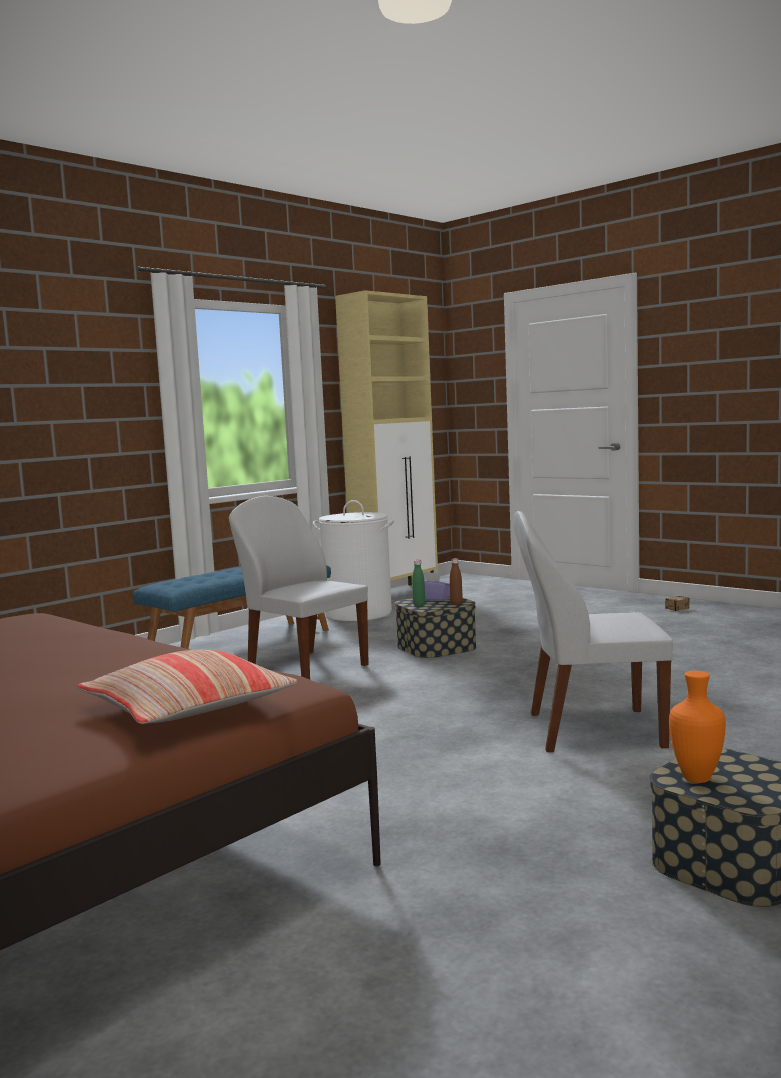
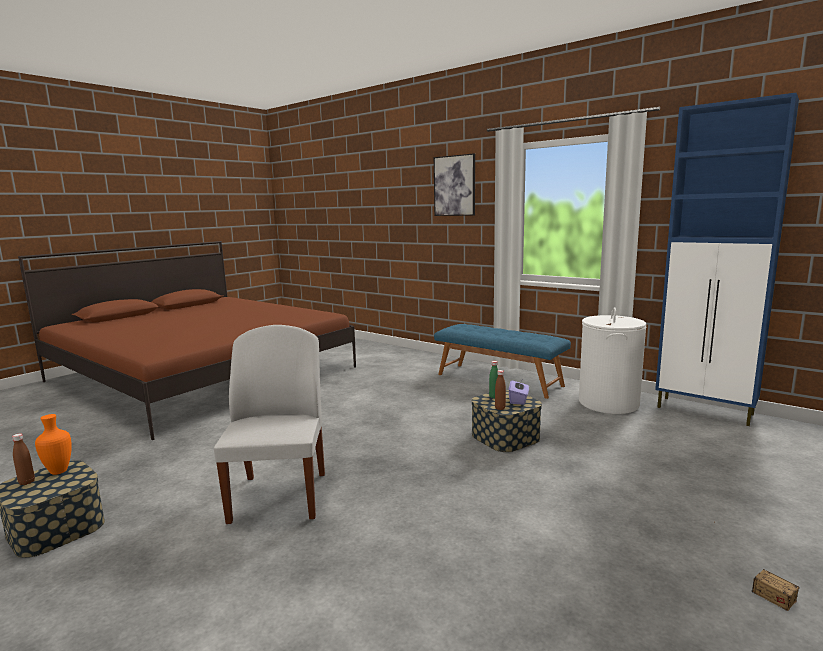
camera: 85 degrees right, 5 degrees up
pillow [77,650,298,724] -> none
white chair [229,496,369,680] -> none
beige cabinet [335,290,438,586] -> blue cabinet [655,93,799,426]
none -> brown bottle [12,434,35,485]
none -> picture [434,153,475,216]

